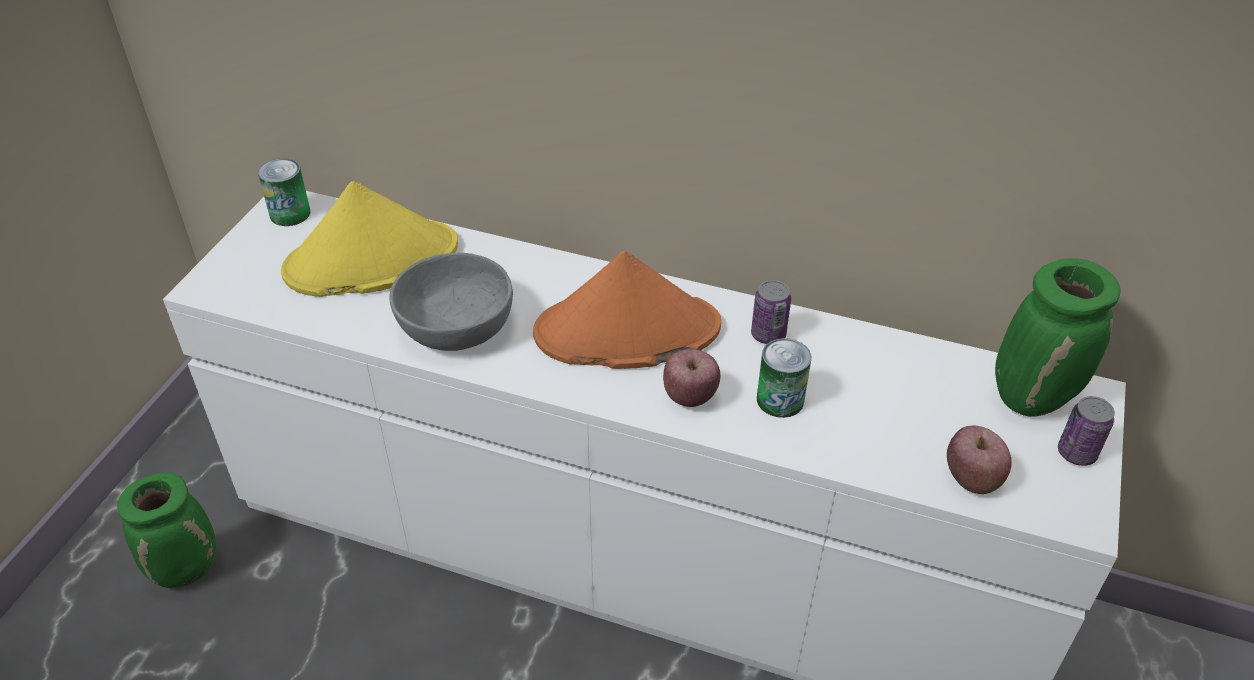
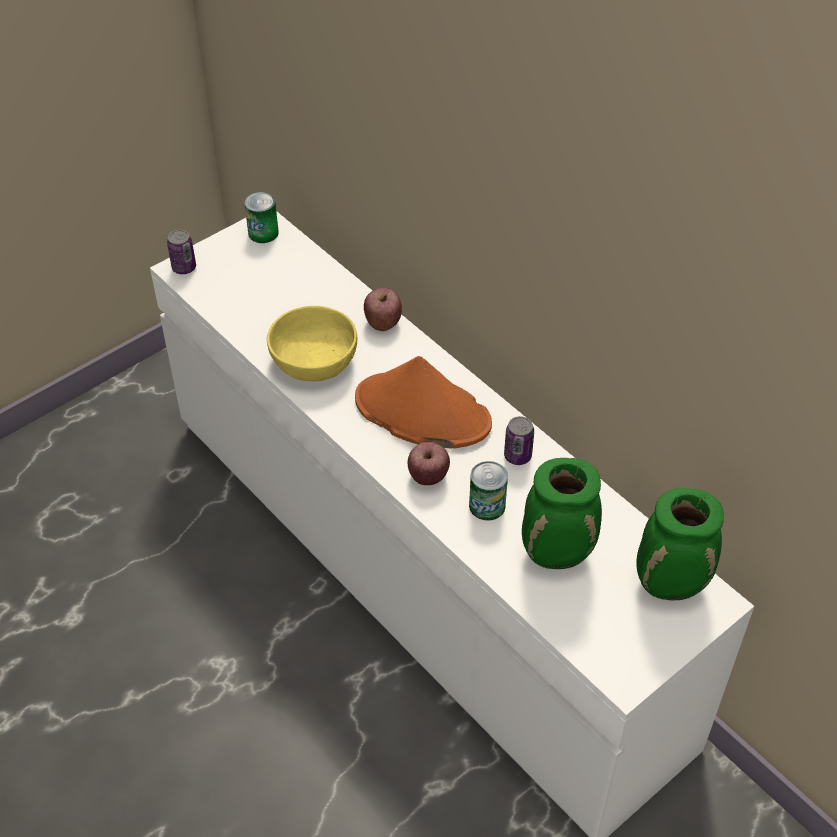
camera: 30 degrees right, 5 degrees up
green vase [117,473,216,588] -> green vase moved to [522,458,602,569]
yellow hat [281,181,458,297] -> none
grey bowl [389,253,513,351] -> yellow bowl [267,306,357,381]
apple [947,426,1012,494] -> apple moved to [364,287,402,331]
can [1058,396,1115,466] -> can moved to [167,230,196,274]

